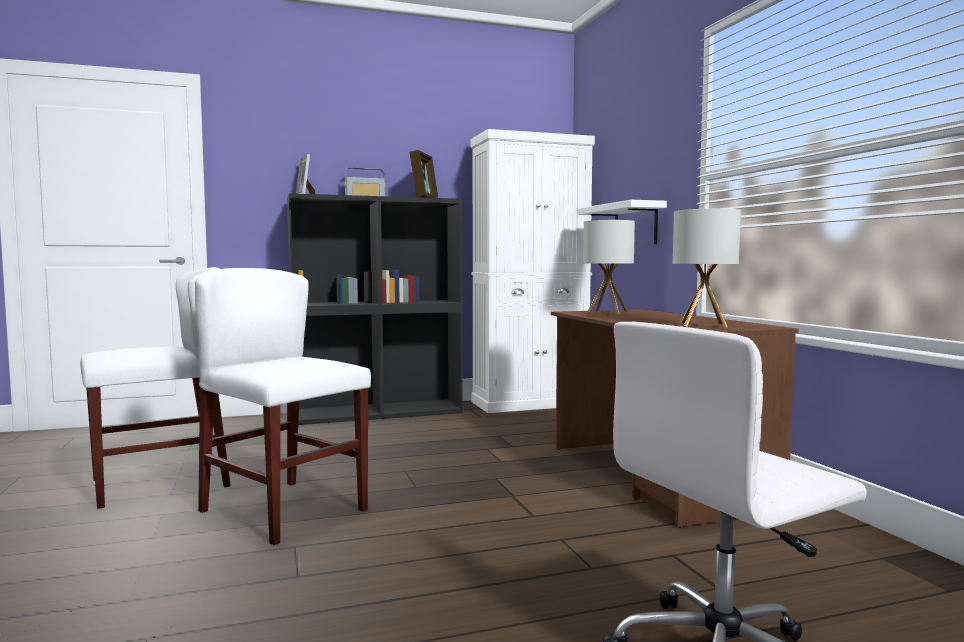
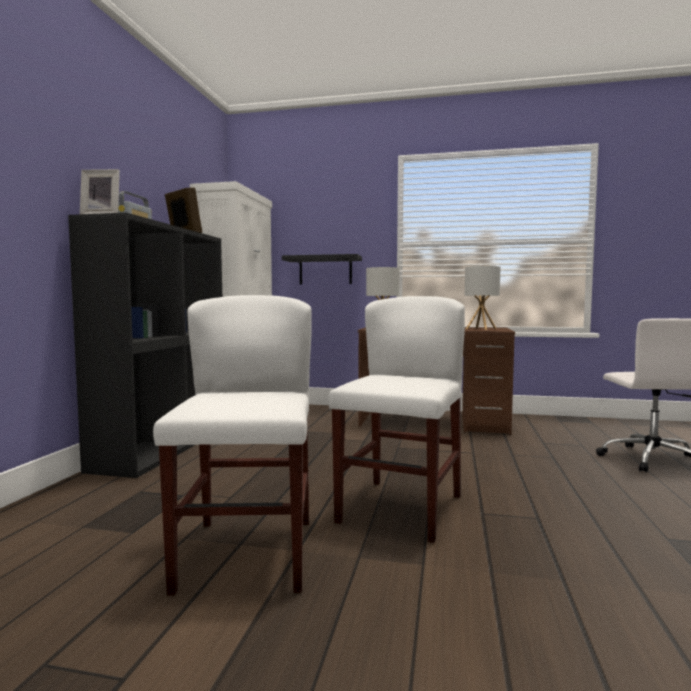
camera: 60 degrees left, 0 degrees up
white chair [195,268,371,545] -> white chair turned 135 degrees clockwise [328,296,465,543]
white shelf [578,200,667,244] -> black shelf [282,254,362,284]

